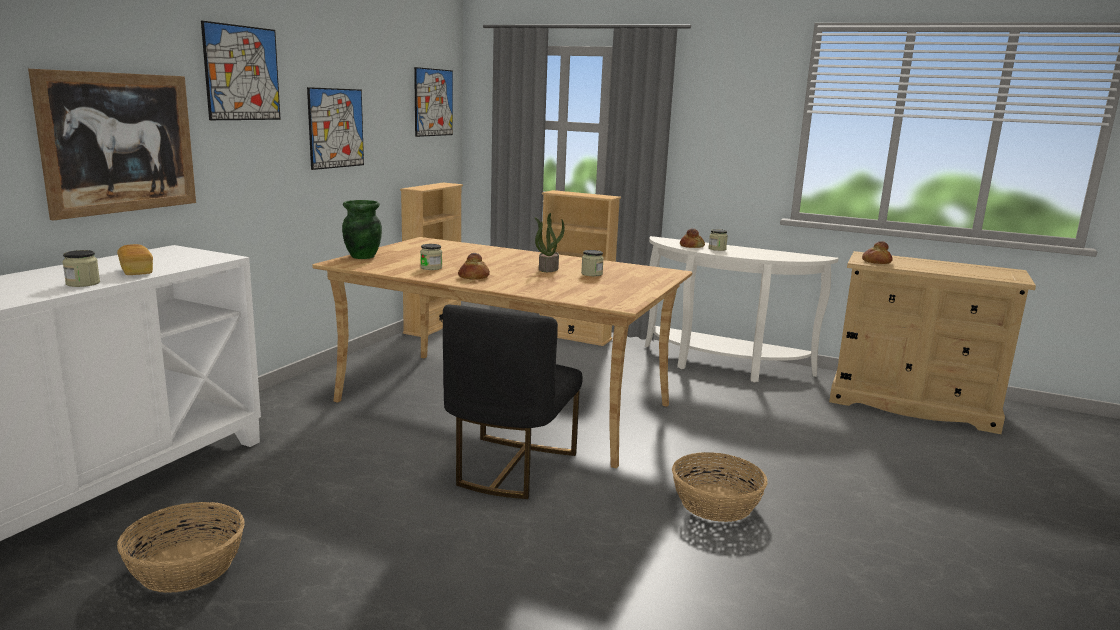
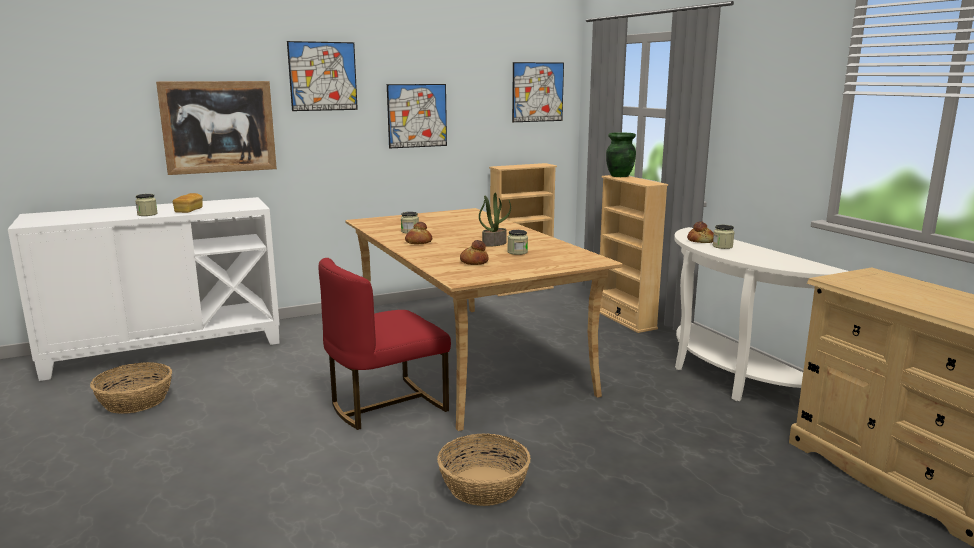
camera: 40 degrees right, 0 degrees up
green vase [342,200,382,259] -> green vase moved to [606,132,636,177]
black chair [443,305,583,499] -> red chair [319,258,451,430]
bread [862,241,892,264] -> bread moved to [460,240,489,265]

